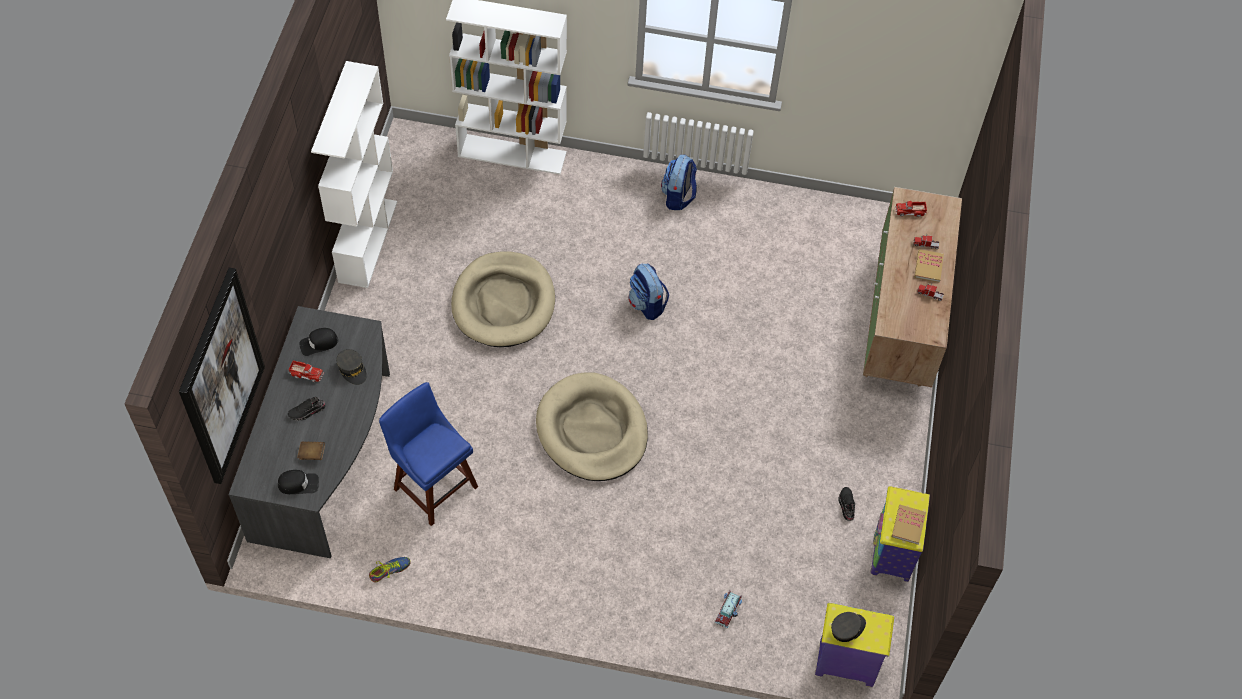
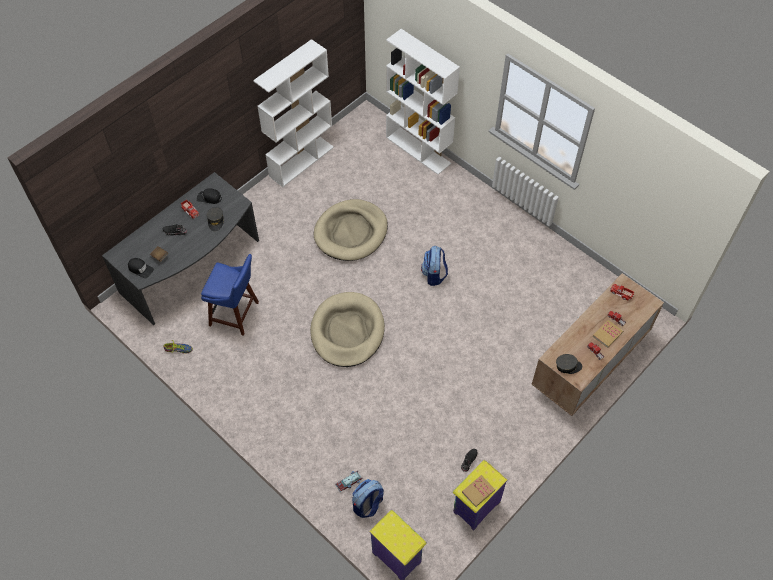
camera: 35 degrees right, 0 degrees up
picture [179,268,265,484] -> none
blue chair [379,382,478,526] -> blue chair turned 120 degrees clockwise [201,254,259,336]
backpack [661,155,697,210] -> backpack moved to [352,479,384,518]
grey cap [831,612,866,642] -> grey cap moved to [556,354,582,374]

